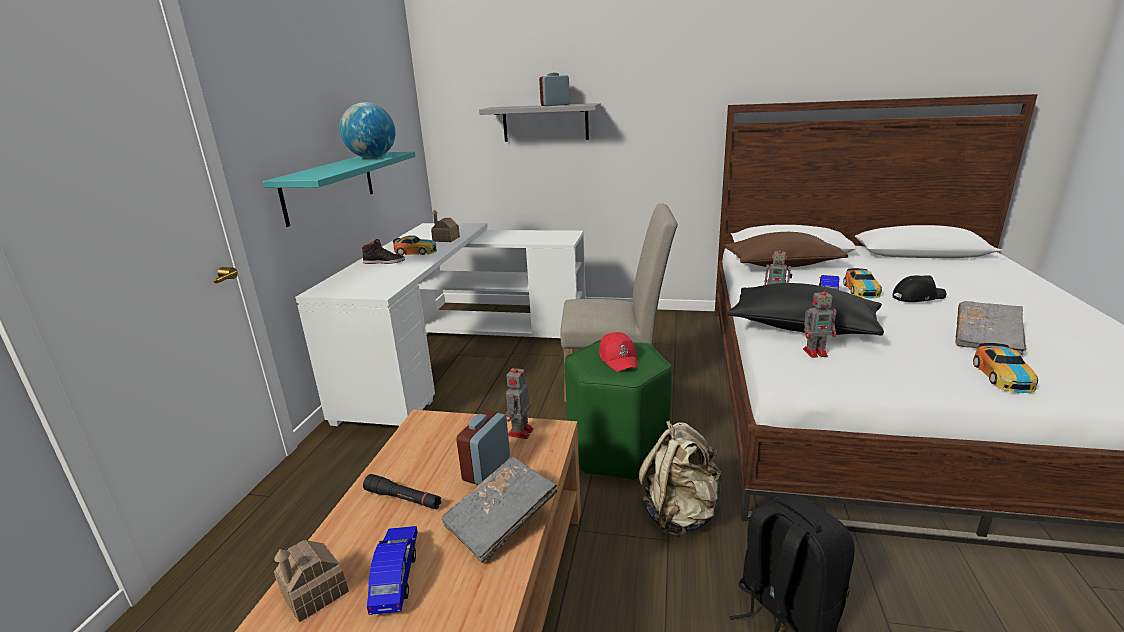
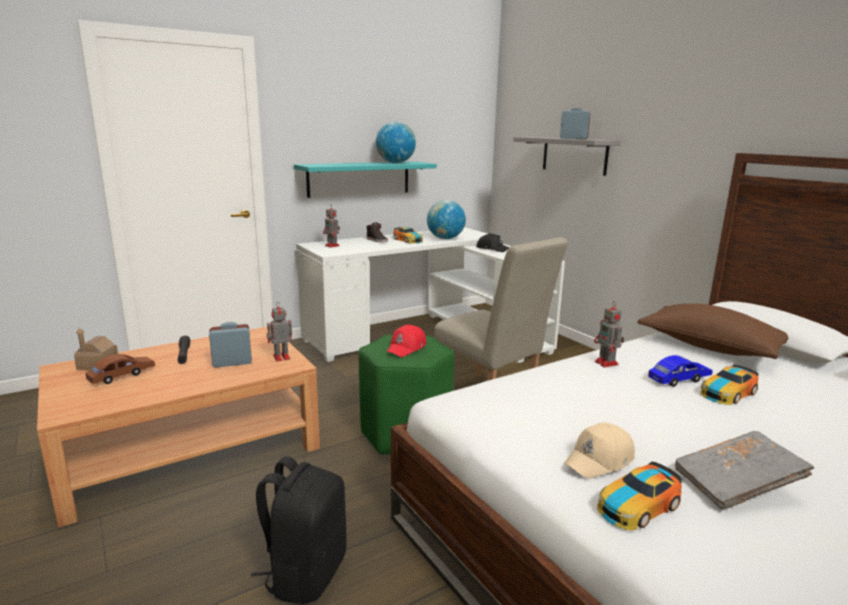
camera: 45 degrees right, 5 degrees down
blue toy car [367,526,418,615] -> brown toy car [85,354,155,384]
toy house [431,210,460,242] -> globe [427,200,466,239]
grey book [442,457,557,564] -> none
beige backpack [639,421,722,537] -> none
black pillow [728,283,884,336] -> none
toy robot [803,286,836,358] -> toy robot moved to [323,205,340,248]
black cap [893,275,946,302] -> black cap moved to [476,233,509,252]
none -> beige cap [564,423,635,479]

